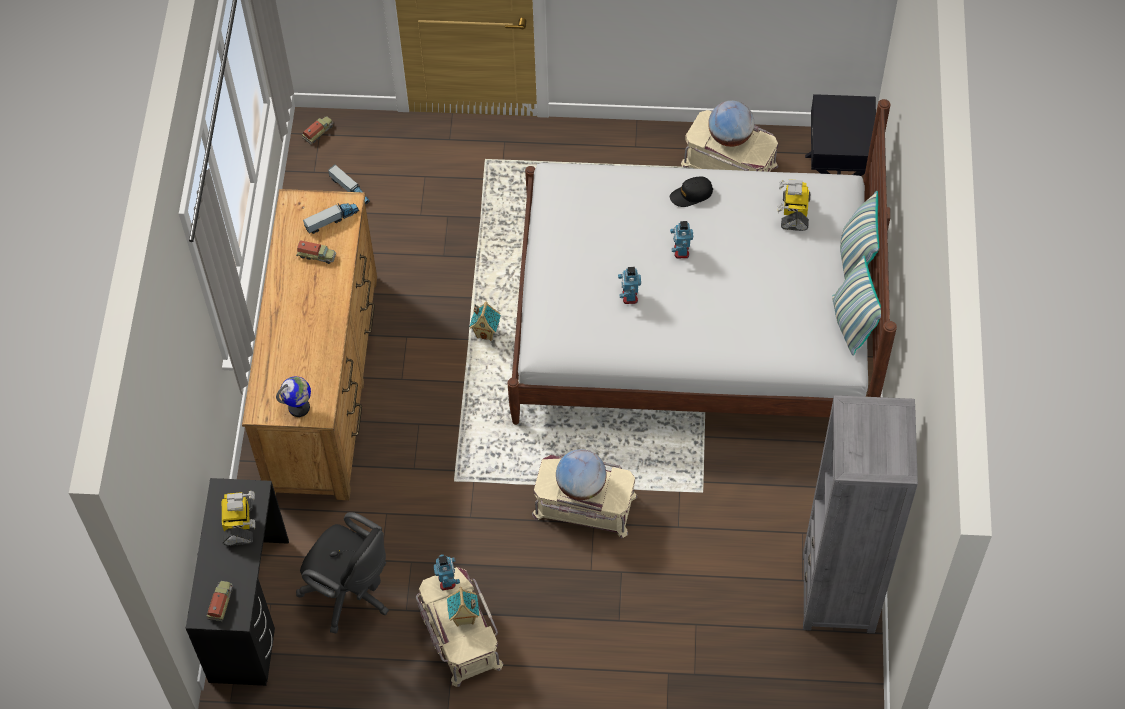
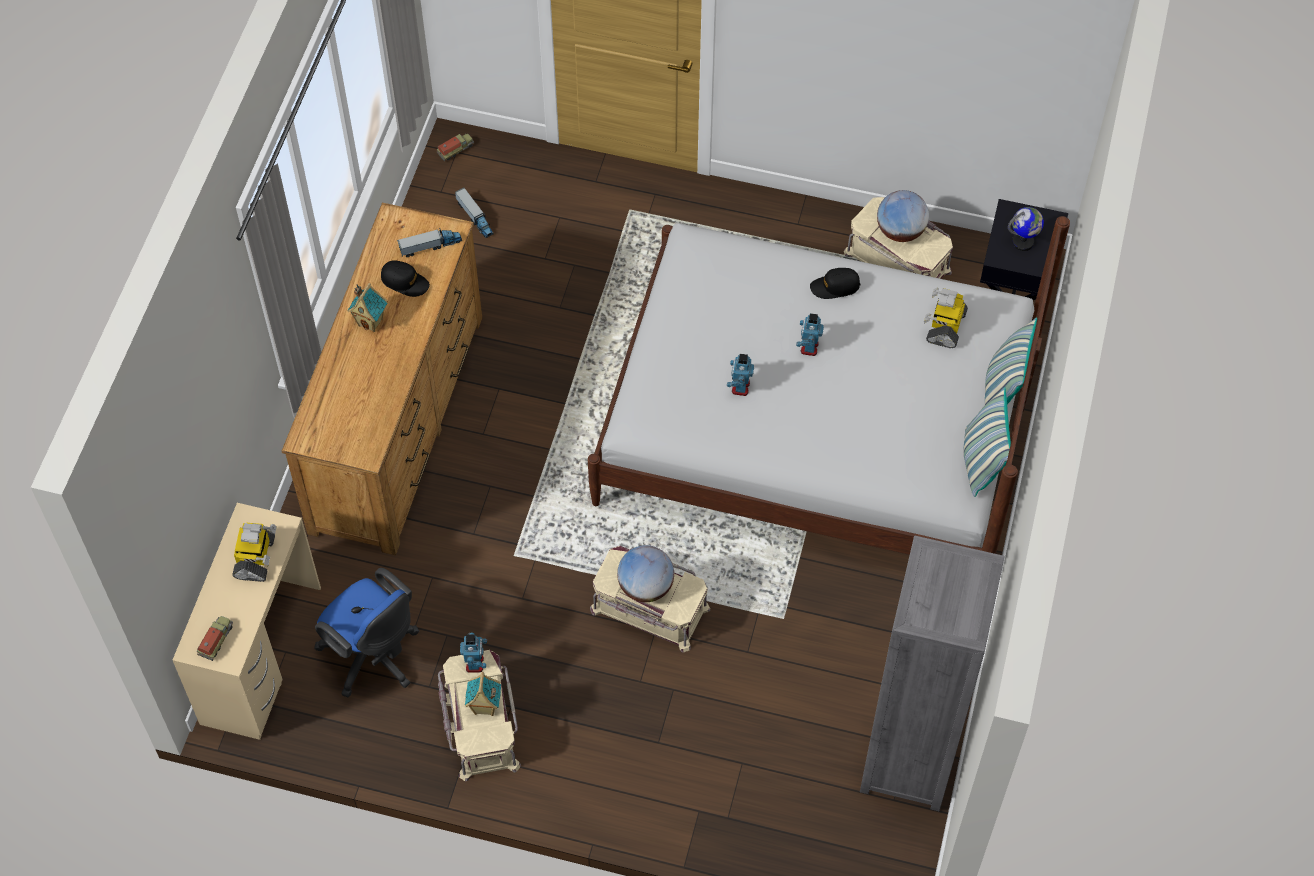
camera: 10 degrees right, 0 degrees up
black desk [186,478,289,686] -> beige desk [173,503,321,740]
globe [276,376,311,417] -> globe moved to [1008,207,1044,251]
toy truck [296,240,336,264] -> black cap [381,260,430,297]
black office chair [296,512,389,633] -> blue office chair [314,568,419,698]
toy house [469,301,501,341] -> toy house moved to [347,283,388,332]

